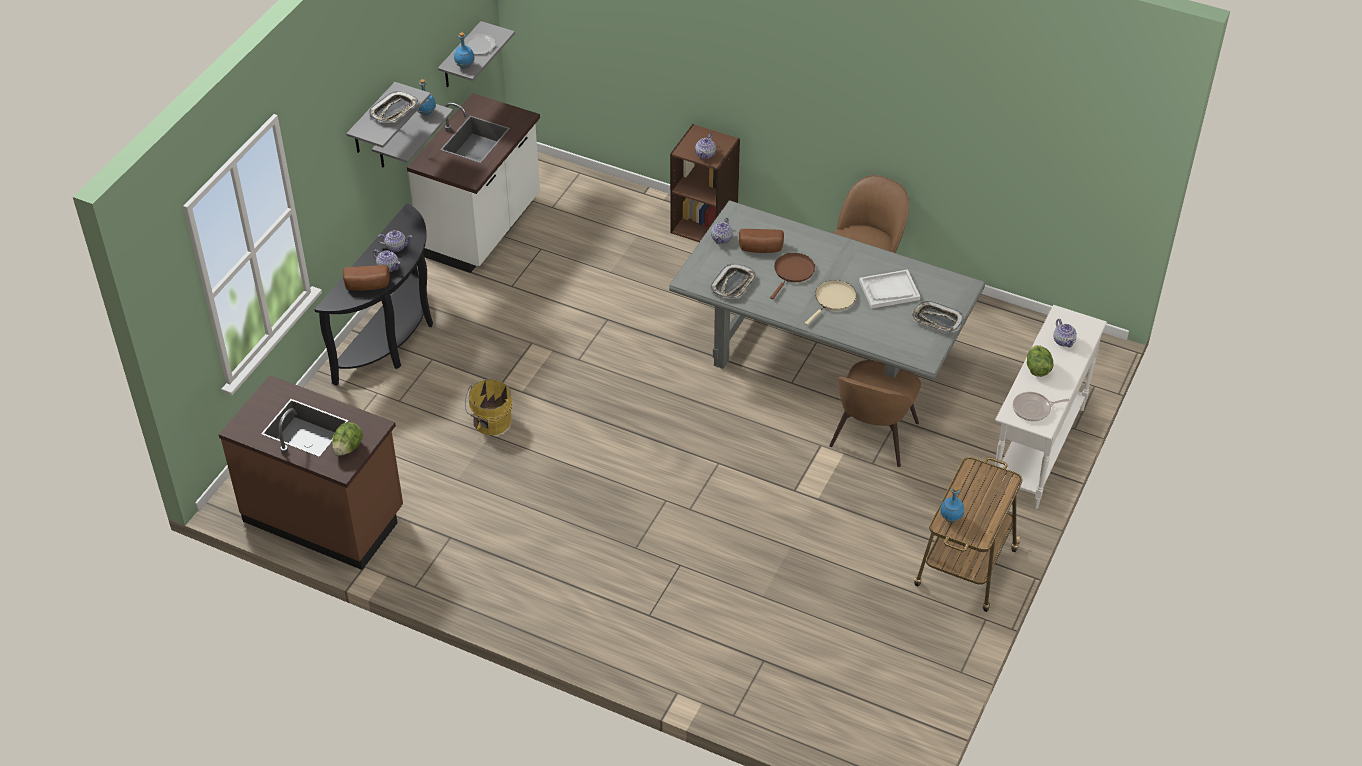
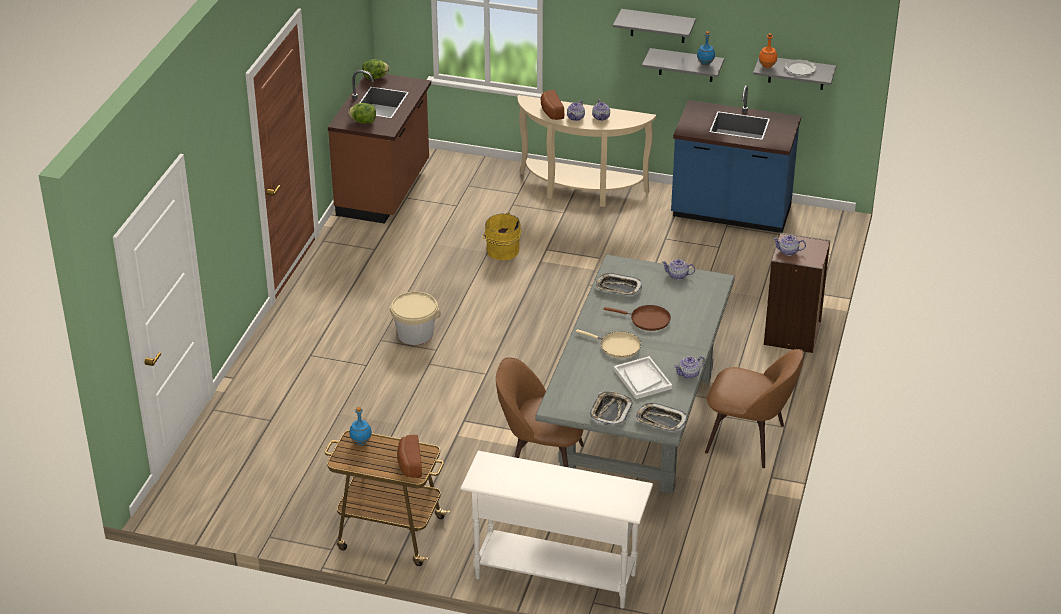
camera: 80 degrees right, 10 degrees down
black console table [315,203,433,385] -> beige console table [518,95,656,207]
tray [369,91,418,122] -> tray moved to [635,403,687,431]
white counter [407,93,540,273] -> blue counter [671,85,801,233]
blue bottle [454,32,475,69] -> orange bottle [759,33,777,68]
bread [739,229,784,253] -> bread moved to [397,435,422,478]
frying pan [1013,392,1070,421] -> none
lettuce [1027,345,1054,377] -> lettuce moved to [362,59,390,80]
teapot [1053,319,1077,347] -> teapot moved to [674,356,705,379]
none -> beige bucket [390,291,441,345]

